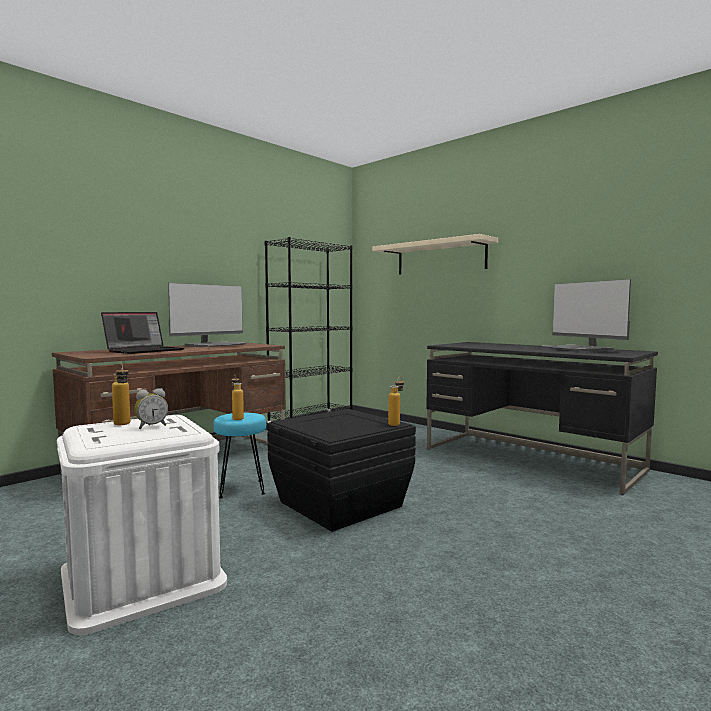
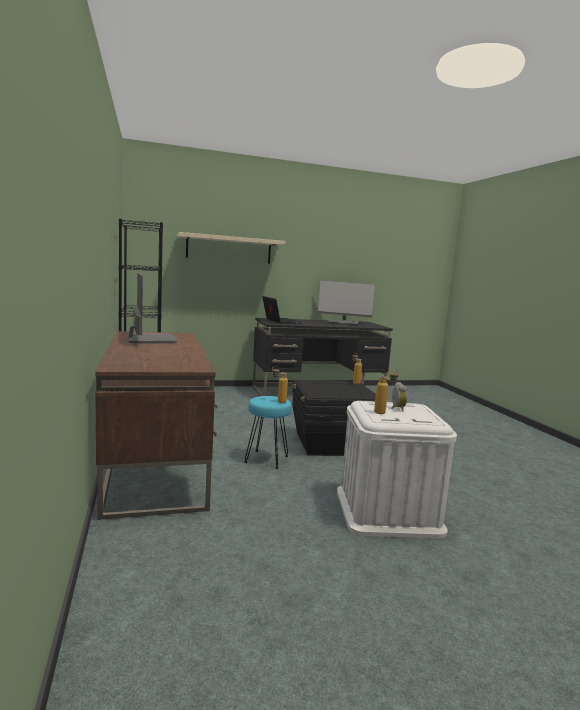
camera: 60 degrees left, 5 degrees up
laptop [101,312,184,354] -> laptop moved to [262,296,302,324]

